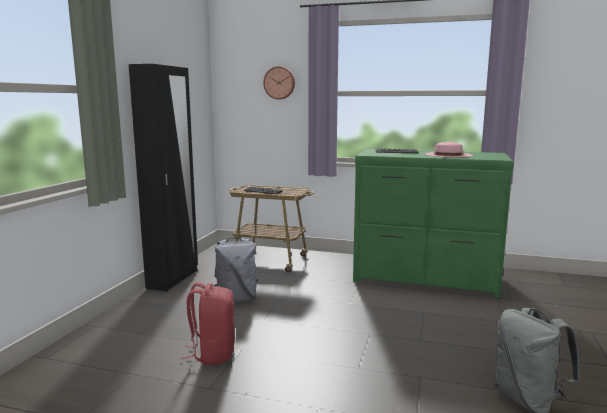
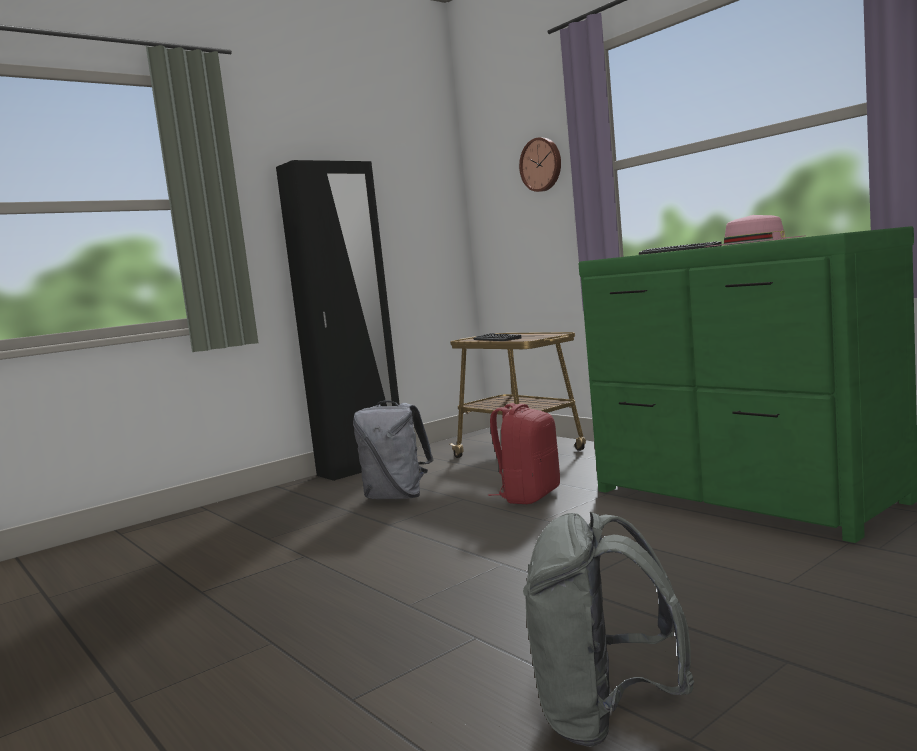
camera: 35 degrees right, 5 degrees down
red backpack [181,282,235,365] -> red backpack moved to [488,403,560,504]

